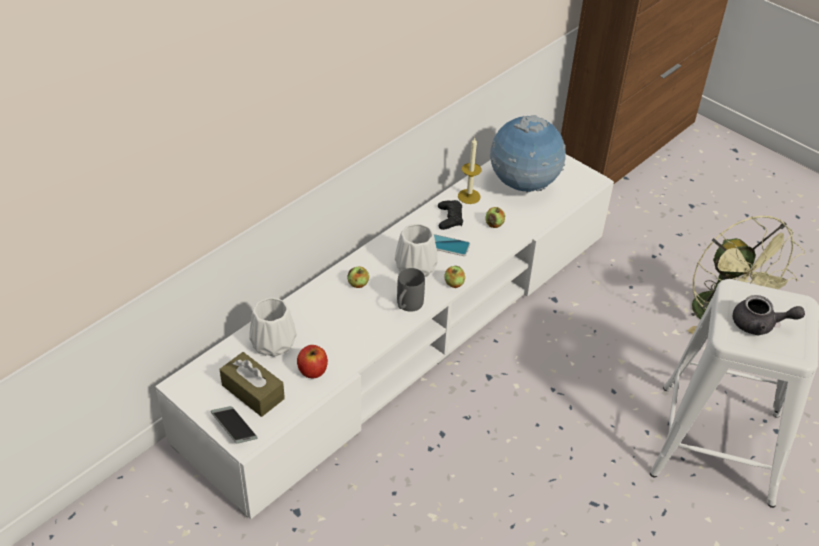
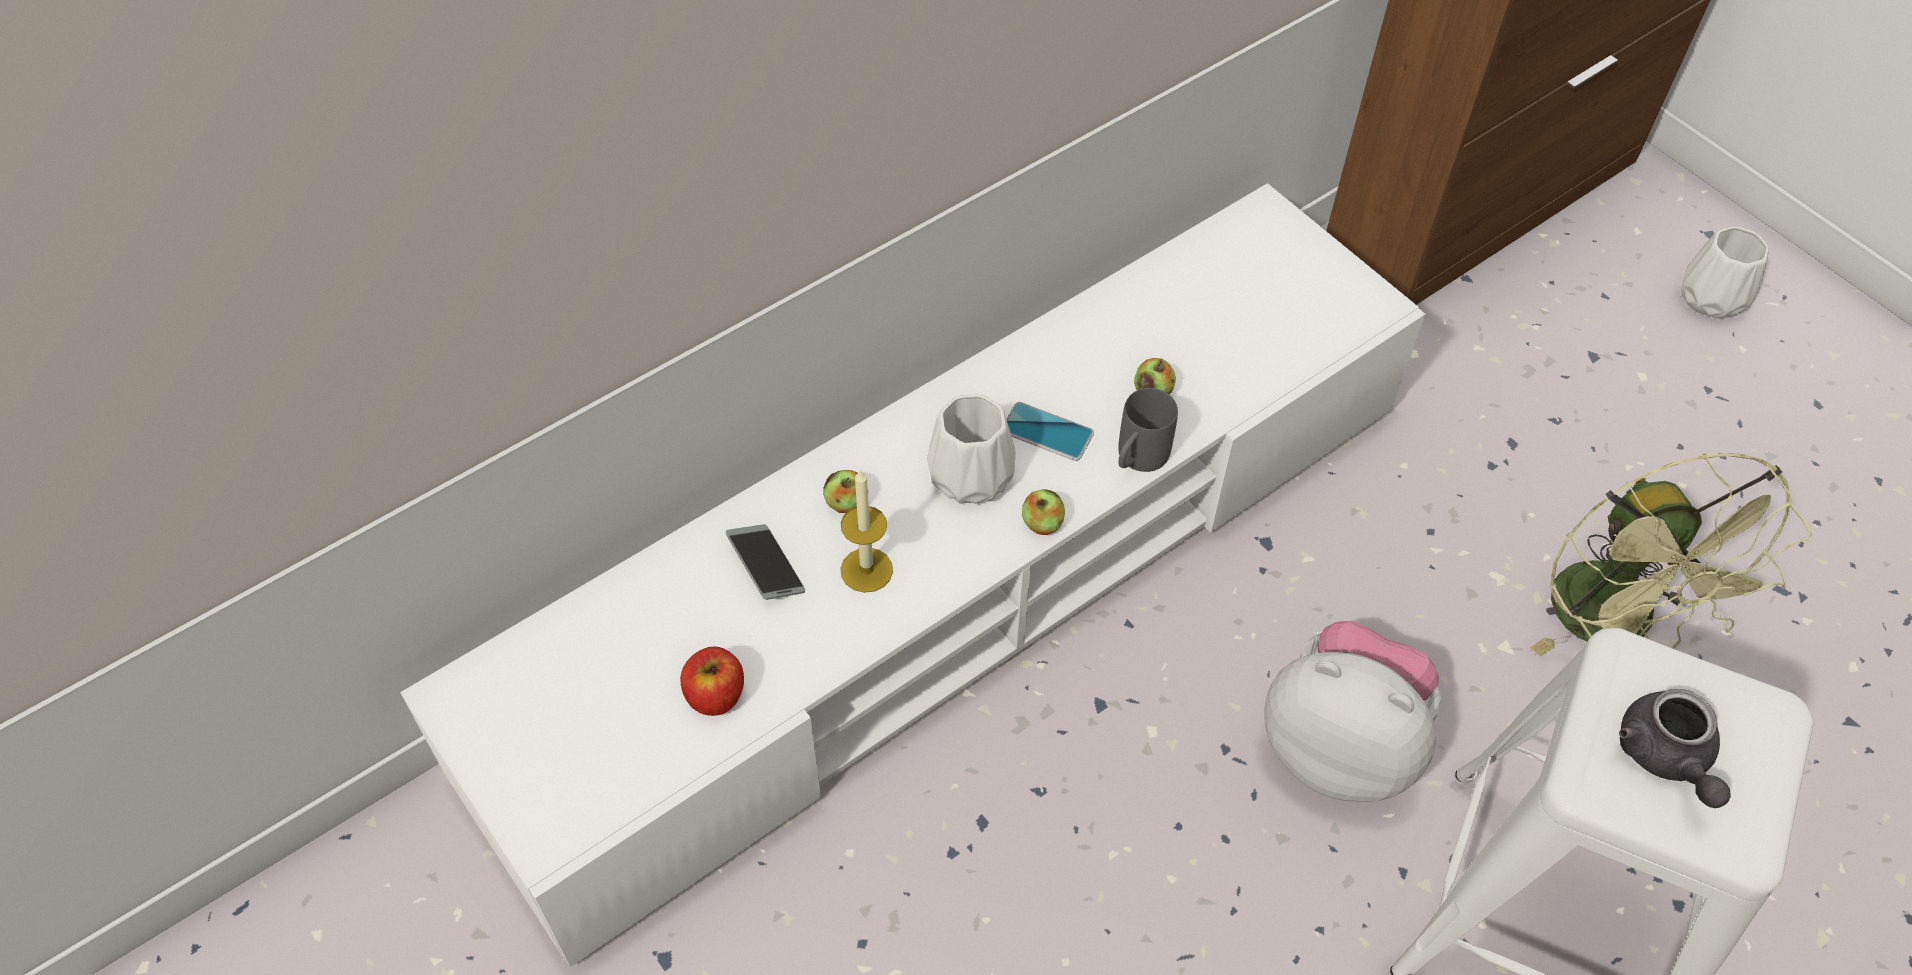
camera: 10 degrees right, 10 degrees up
phone [211,406,258,444] -> phone moved to [726,524,805,600]
brown tissue box [220,352,285,417] -> none
white vase [249,297,297,357] -> white vase moved to [1681,226,1769,319]
grey mug [397,268,425,312] -> grey mug moved to [1118,388,1178,472]
black game controller [438,200,463,230] -> none
candle [458,138,482,204] -> candle moved to [840,469,893,593]
globe [490,115,566,193] -> none
grey teapot [733,295,805,335] -> grey teapot turned 60 degrees clockwise [1619,689,1731,808]
none -> plush toy [1264,621,1441,802]

